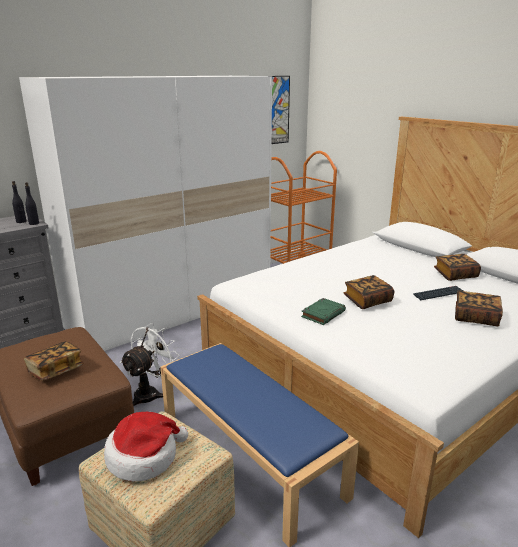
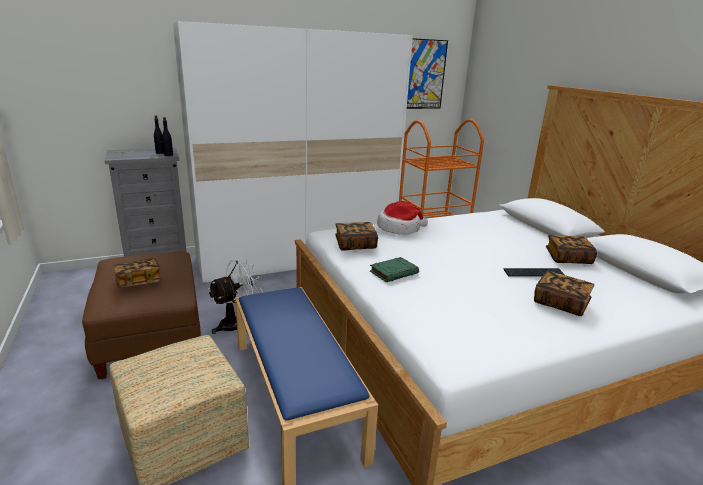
camera: 15 degrees right, 0 degrees up
hat [104,412,188,482] -> hat moved to [377,201,428,235]
book [344,275,394,309] -> book moved to [335,222,378,251]

